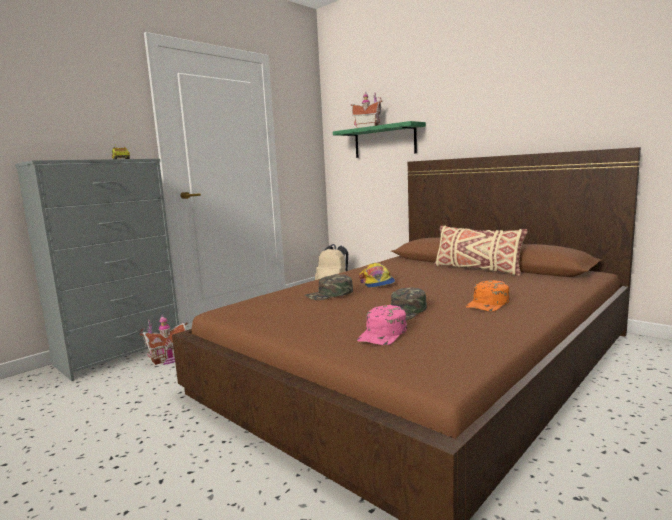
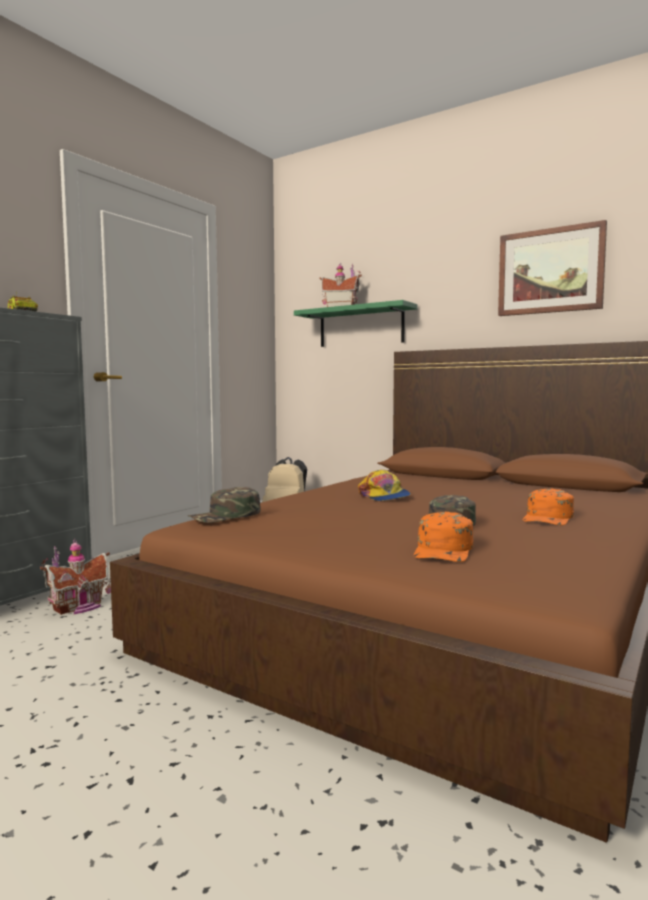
camera: 10 degrees left, 5 degrees down
green cap [305,274,353,300] -> green cap moved to [188,487,260,523]
pink cap [357,305,407,345] -> orange cap [414,512,474,562]
beige pillow [435,226,528,276] -> none
none -> picture [498,220,607,316]

